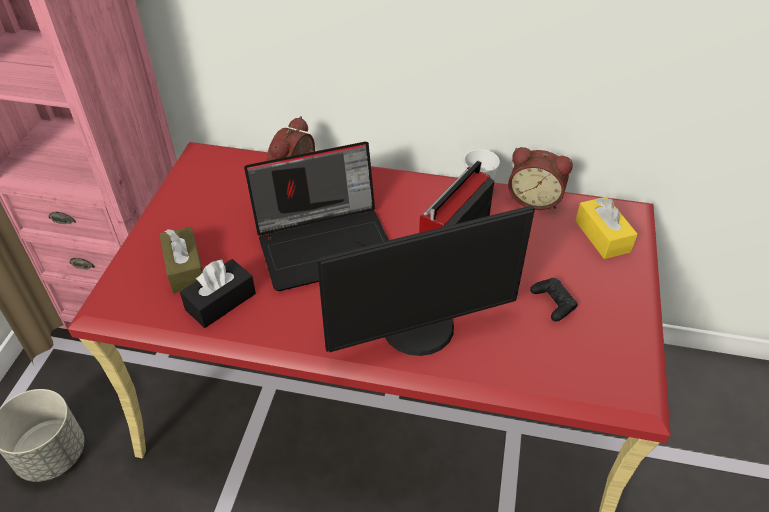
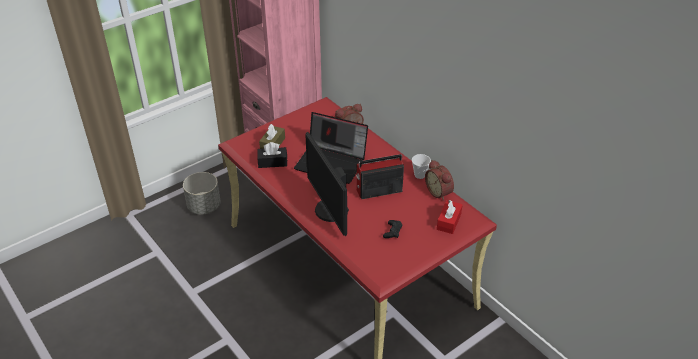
camera: 40 degrees right, 5 degrees down
monitor [317,206,535,356] -> monitor turned 45 degrees clockwise [305,132,349,236]
yellow tissue box [575,197,638,259] -> red tissue box [437,200,463,234]

